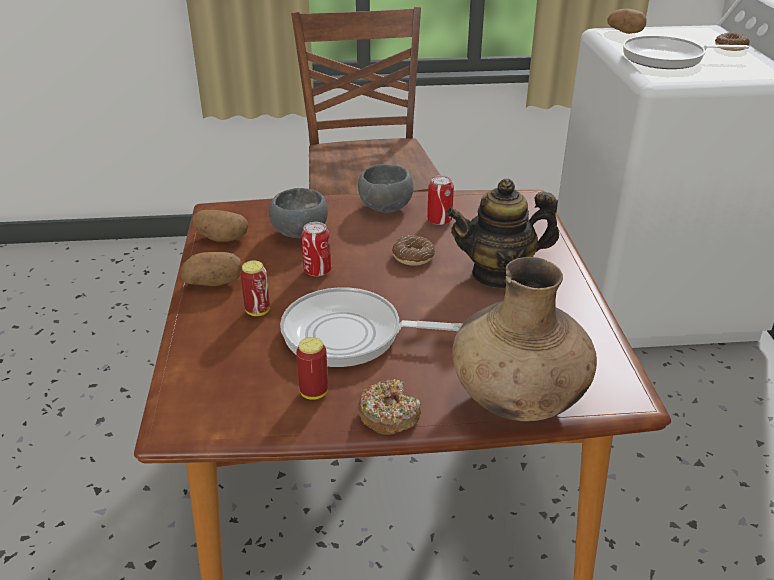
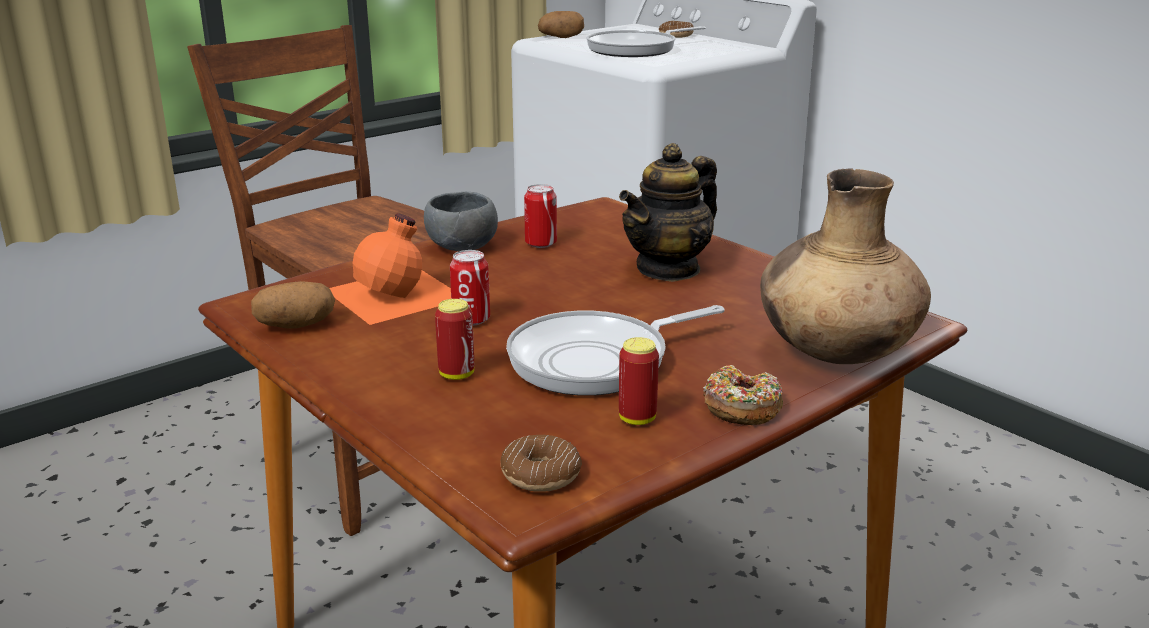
camera: 35 degrees left, 10 degrees down
potato [181,252,242,286] -> none
grey bowl [269,188,328,238] -> orange bottle [330,213,451,325]
donut [392,236,435,266] -> donut moved to [500,435,582,492]

